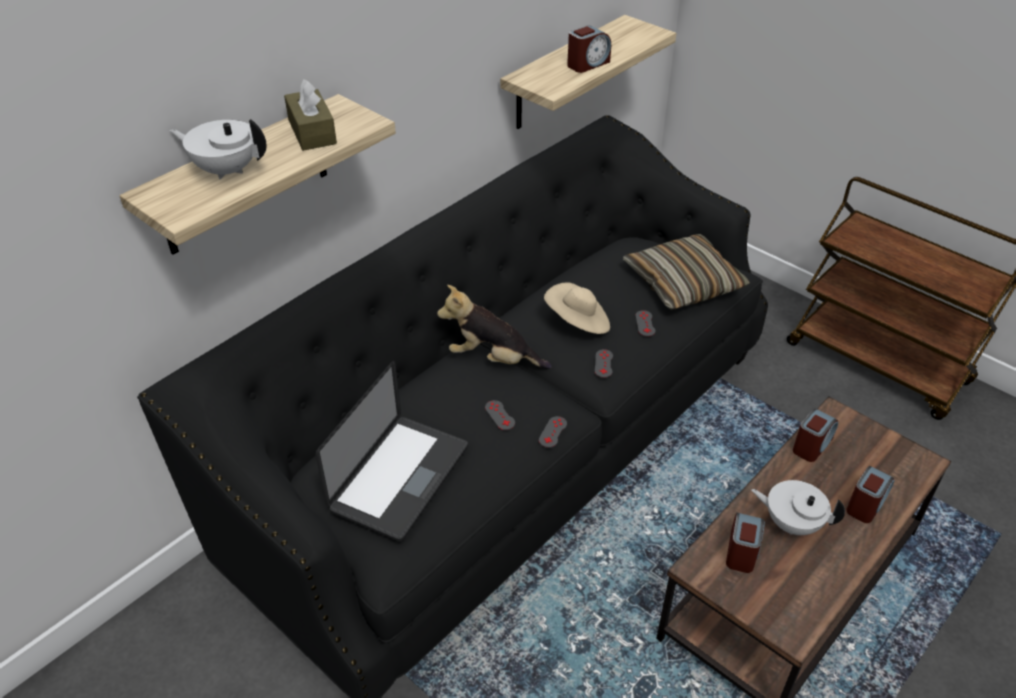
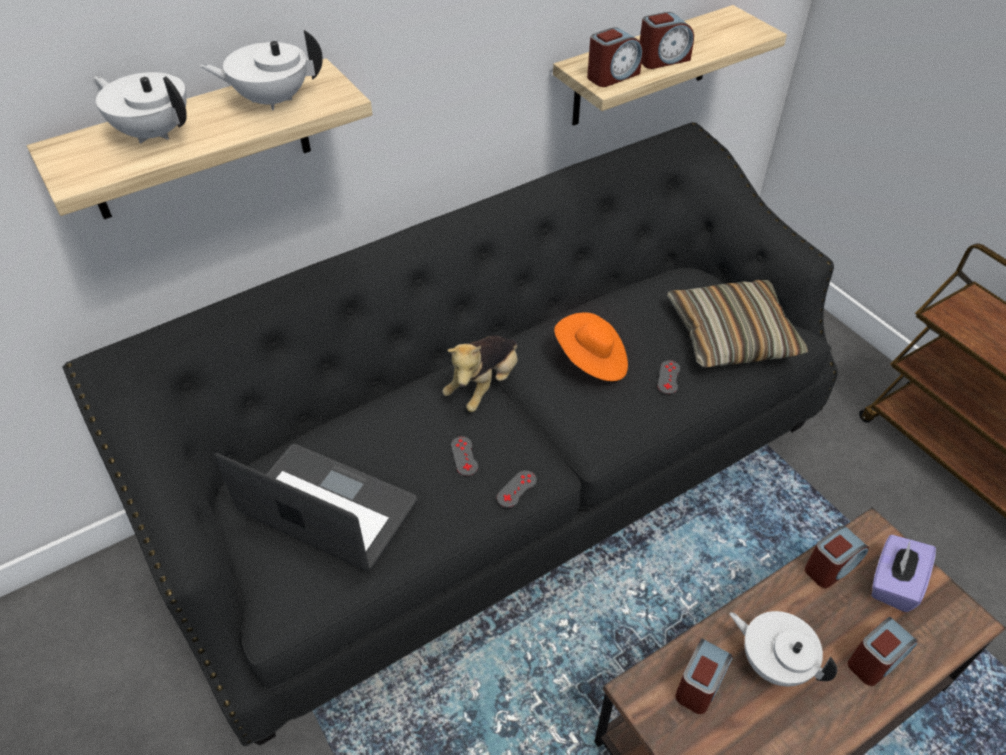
camera: 15 degrees right, 5 degrees up
brown tissue box [284,79,337,151] -> white teapot [199,30,323,111]
laptop [316,361,468,542] -> laptop turned 105 degrees counterclockwise [214,444,417,571]
plush toy [437,285,552,369] -> plush toy turned 90 degrees counterclockwise [442,335,518,412]
beige hat [544,282,610,334] -> orange hat [554,312,628,381]
grey game controller [595,349,613,378] -> none
none -> alarm clock [587,27,643,87]
none -> purple tissue box [871,535,936,612]

